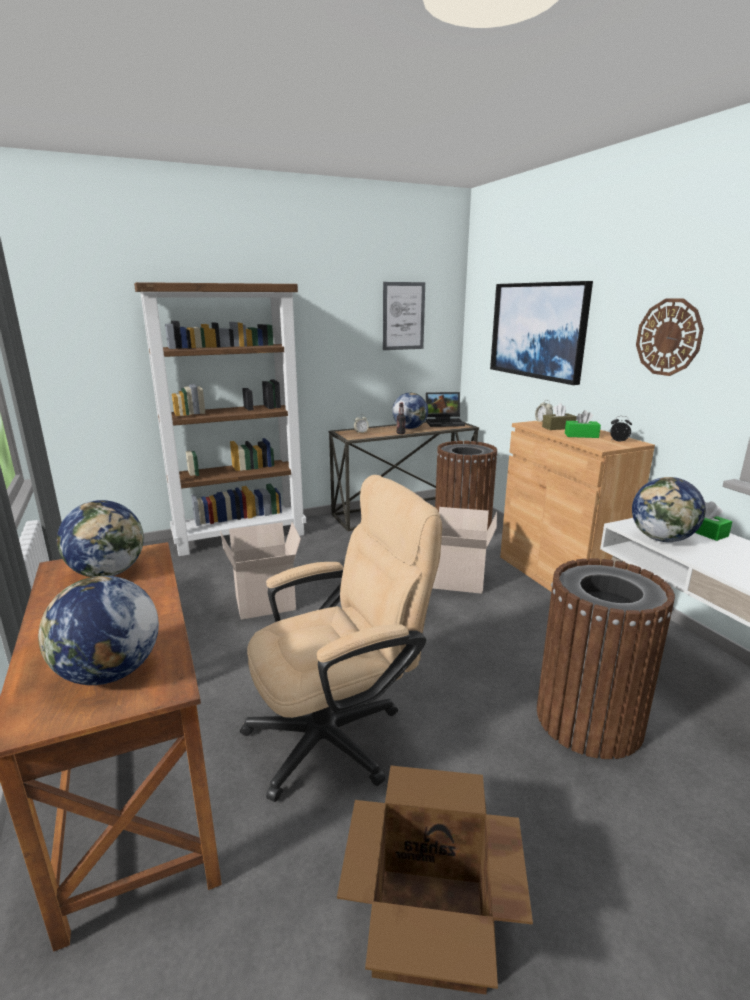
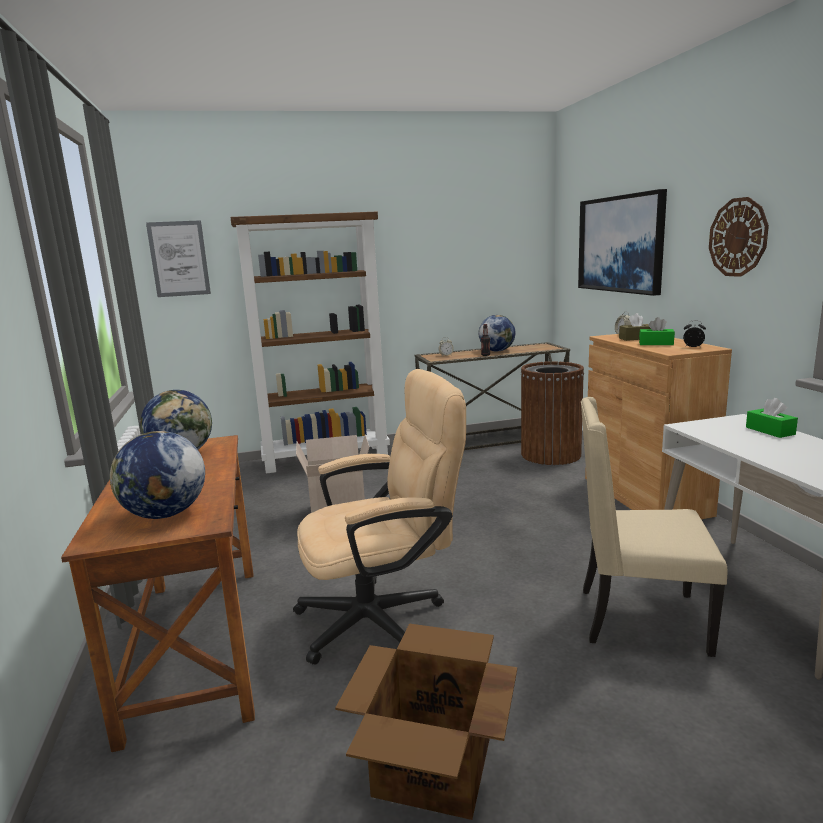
camera: 10 degrees right, 5 degrees down
picture [383,282,425,350] -> picture moved to [146,220,211,297]
laptop [426,392,465,427] -> none
cardboard box [433,507,497,594] -> none
brown trash can [537,558,675,759] -> beige chair [581,397,728,657]
globe [632,477,706,542] -> none

